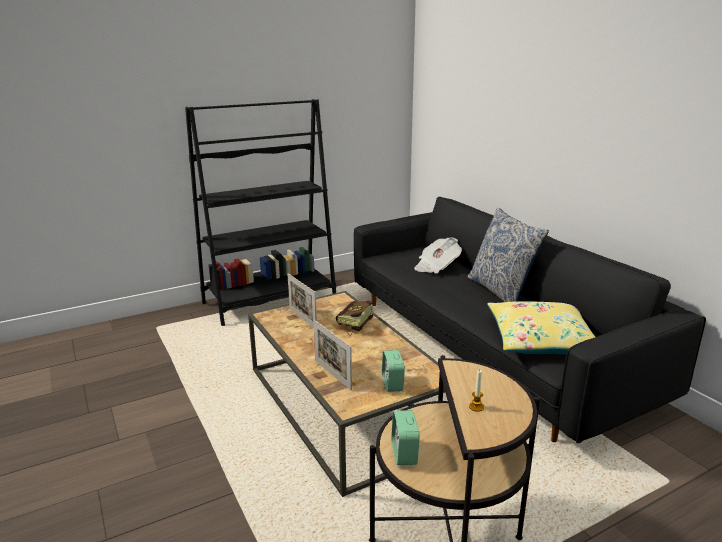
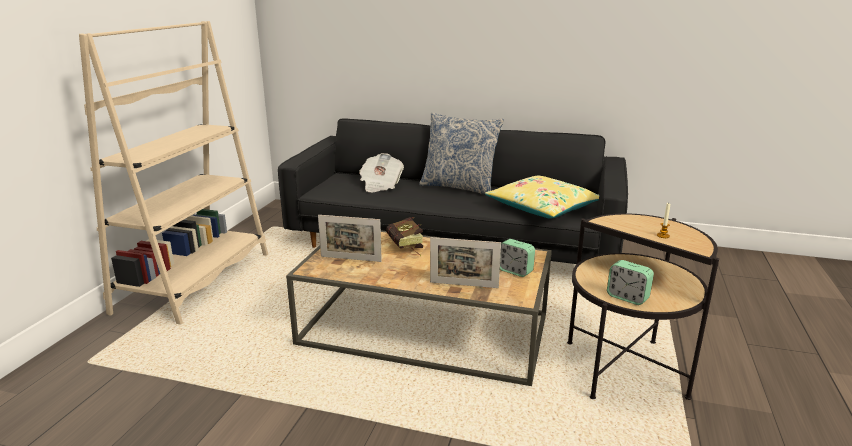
camera: 45 degrees left, 0 degrees up
black bookcase [185,99,336,326] -> beige bookcase [79,21,268,325]

